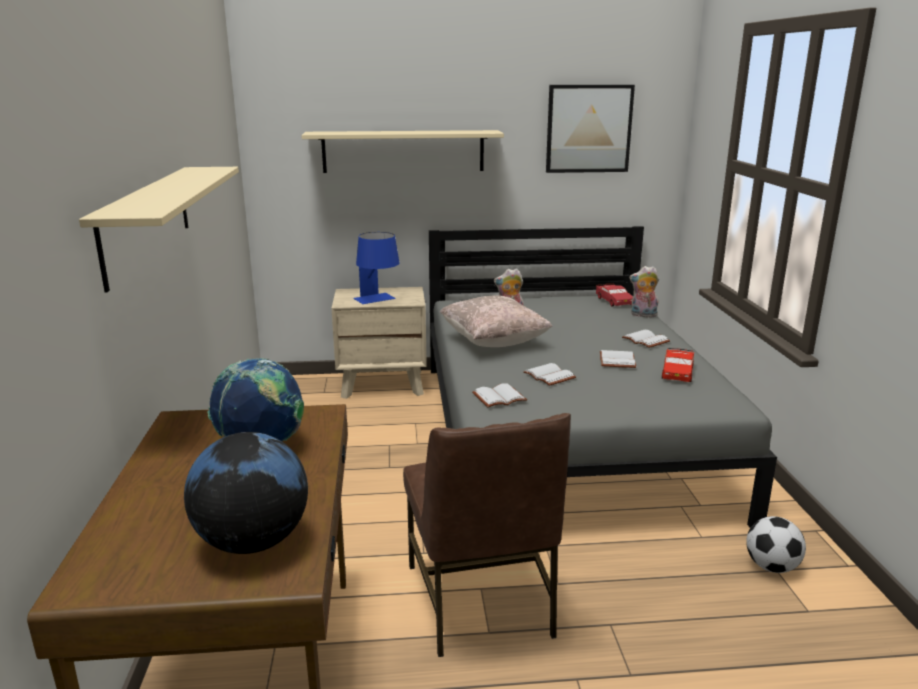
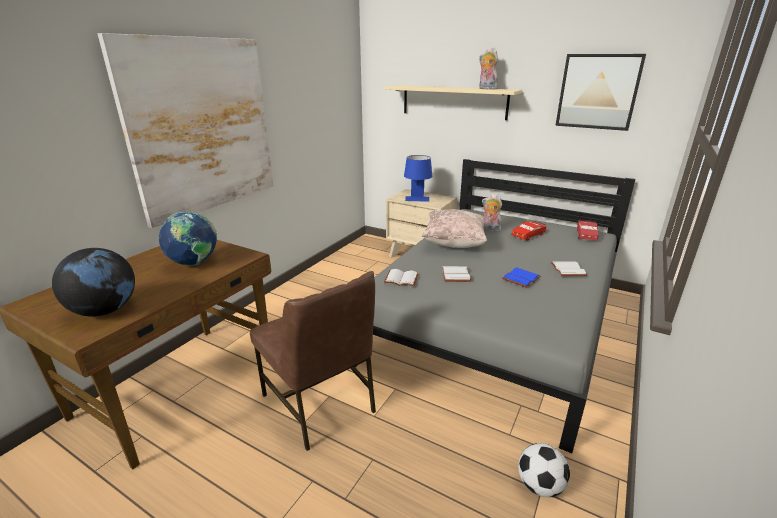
camera: 35 degrees right, 5 degrees up
beige shelf [79,167,239,292] -> picture [98,33,274,228]
brown chair [403,413,571,657] -> brown chair turned 60 degrees counterclockwise [250,271,376,451]
white book [600,350,636,368] -> blue book [502,267,541,288]
plush toy [629,266,659,317] -> plush toy moved to [479,48,498,90]
red toy car [662,348,694,382] -> red toy car moved to [511,221,546,241]

